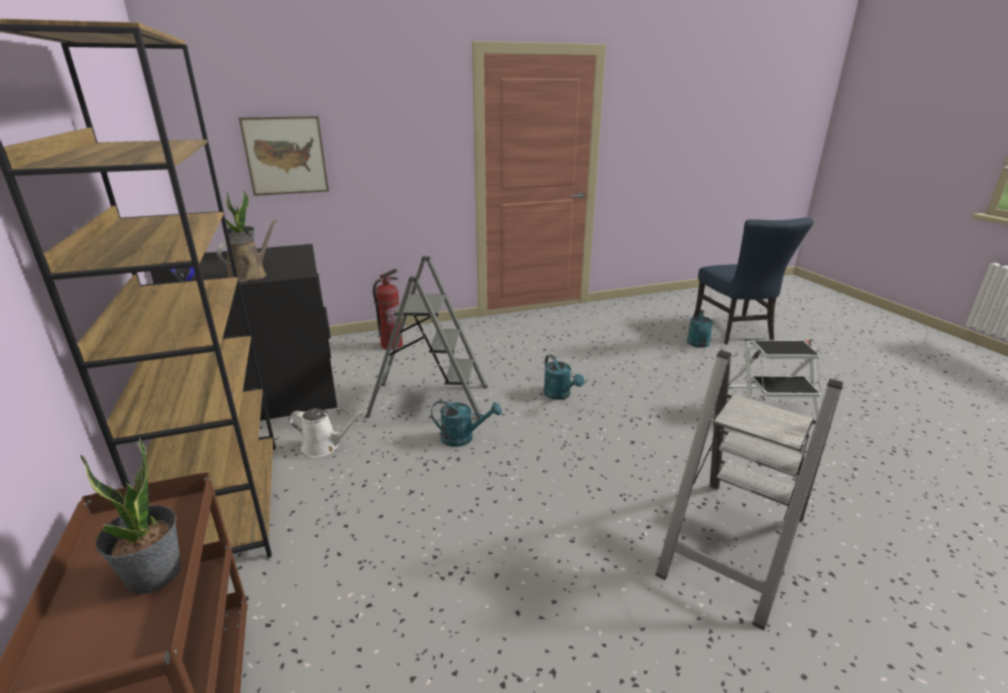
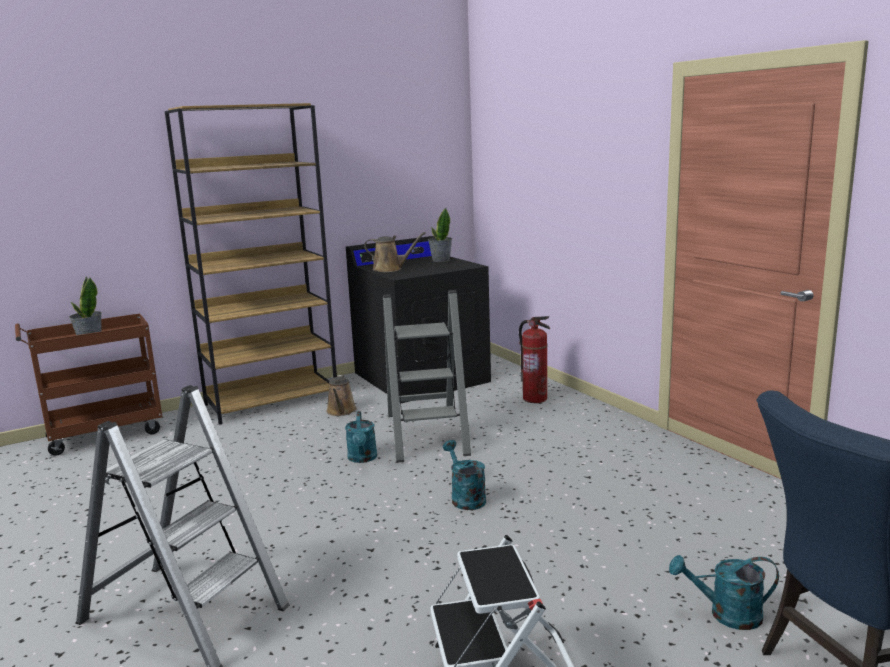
camera: 80 degrees right, 10 degrees down
picture [239,116,329,196] -> none
white watering can [288,409,365,457] -> brown watering can [326,375,357,416]
turquoise watering can [544,355,584,400] -> turquoise watering can turned 105 degrees clockwise [443,440,486,510]

